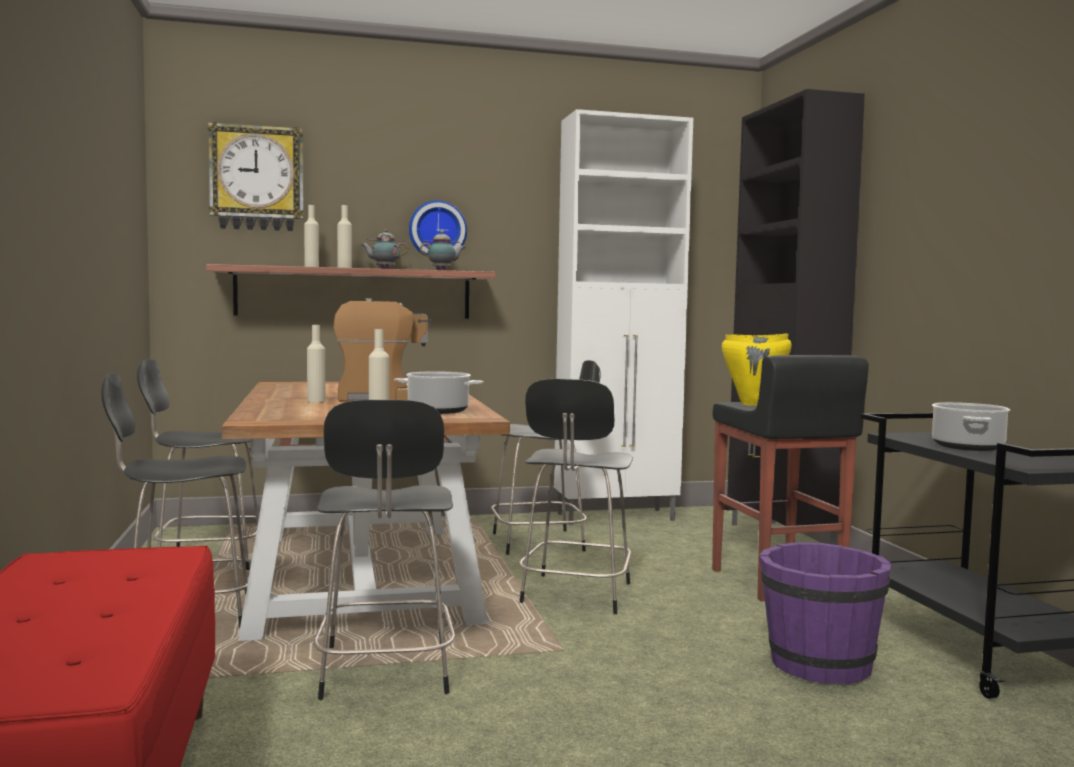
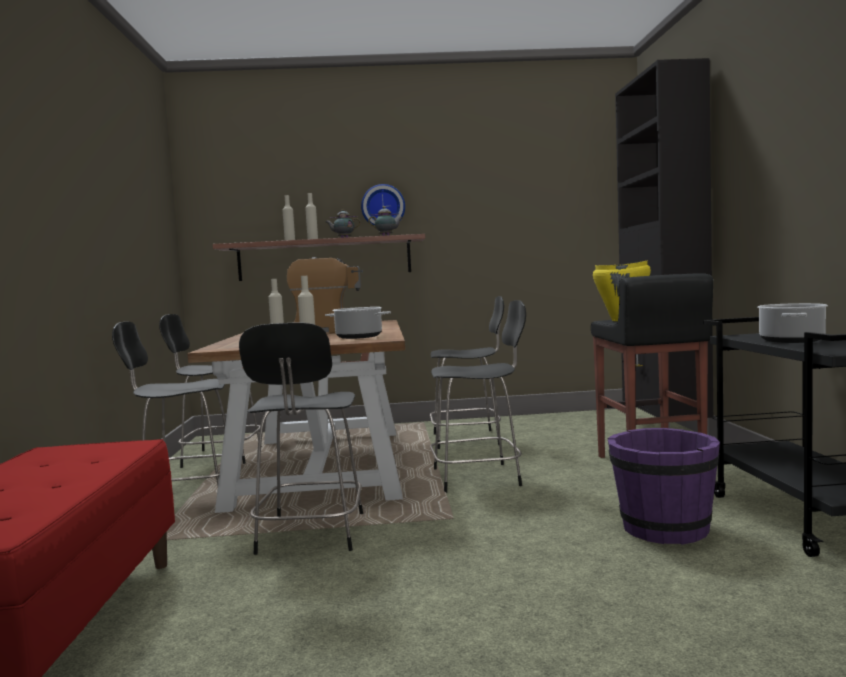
camera: 10 degrees right, 0 degrees up
wall clock [208,122,304,231] -> none
black chair [519,379,633,614] -> black chair turned 120 degrees counterclockwise [430,300,526,493]
white cabinet [554,109,693,525] -> none

